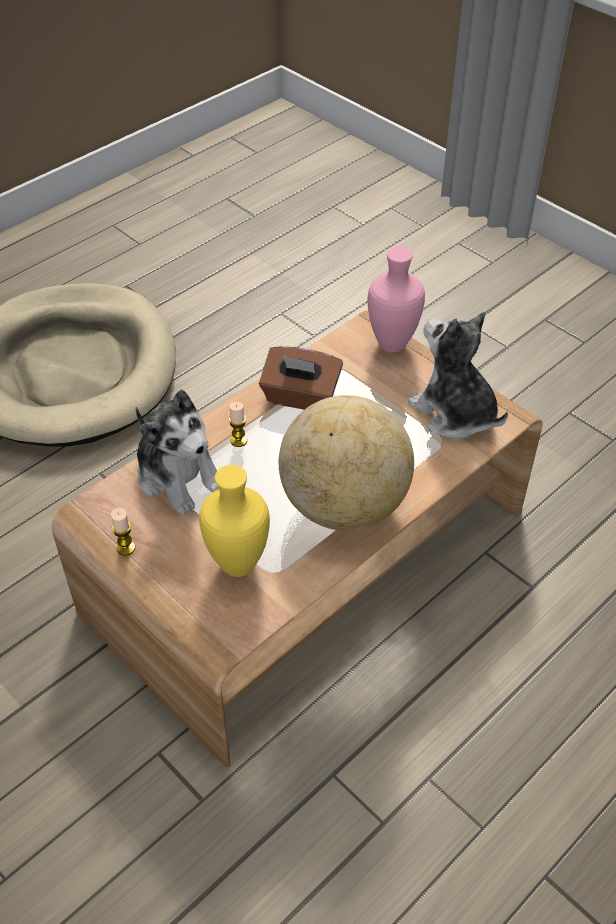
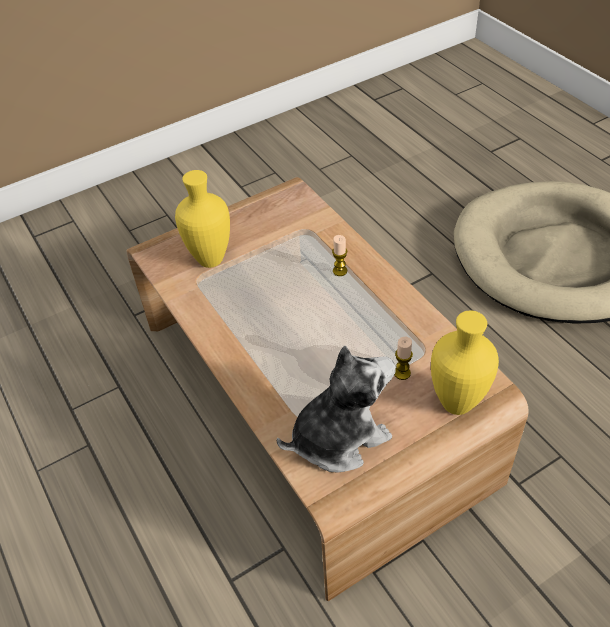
camera: 105 degrees right, 0 degrees up
candle [111,508,135,556] -> candle moved to [394,337,413,380]
plush toy [135,390,218,515] -> none
brown tissue box [259,346,343,410] -> none
globe [279,395,414,531] -> none
pink vase [368,246,425,353] -> yellow vase [431,311,499,415]

